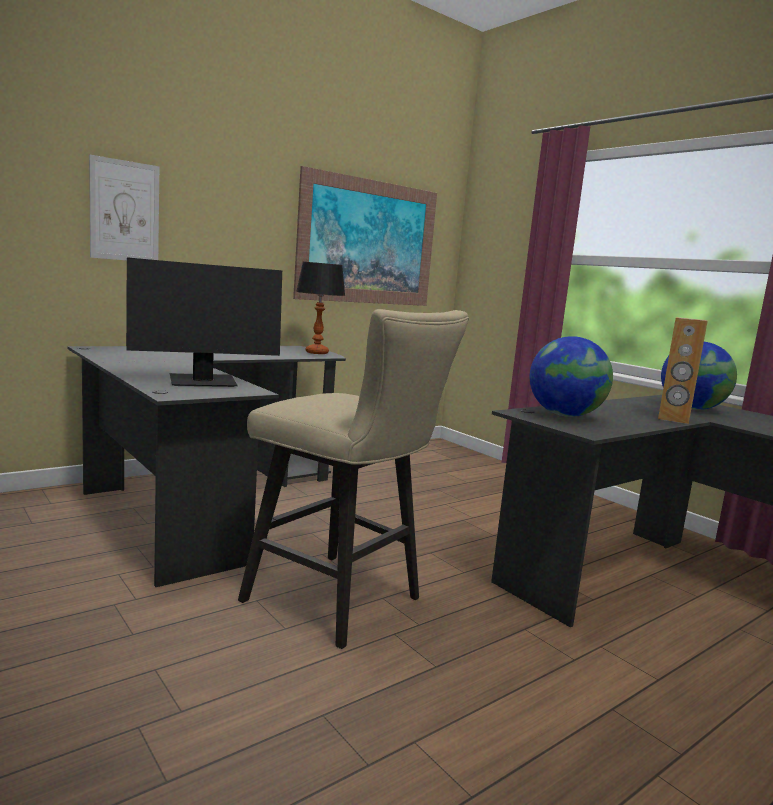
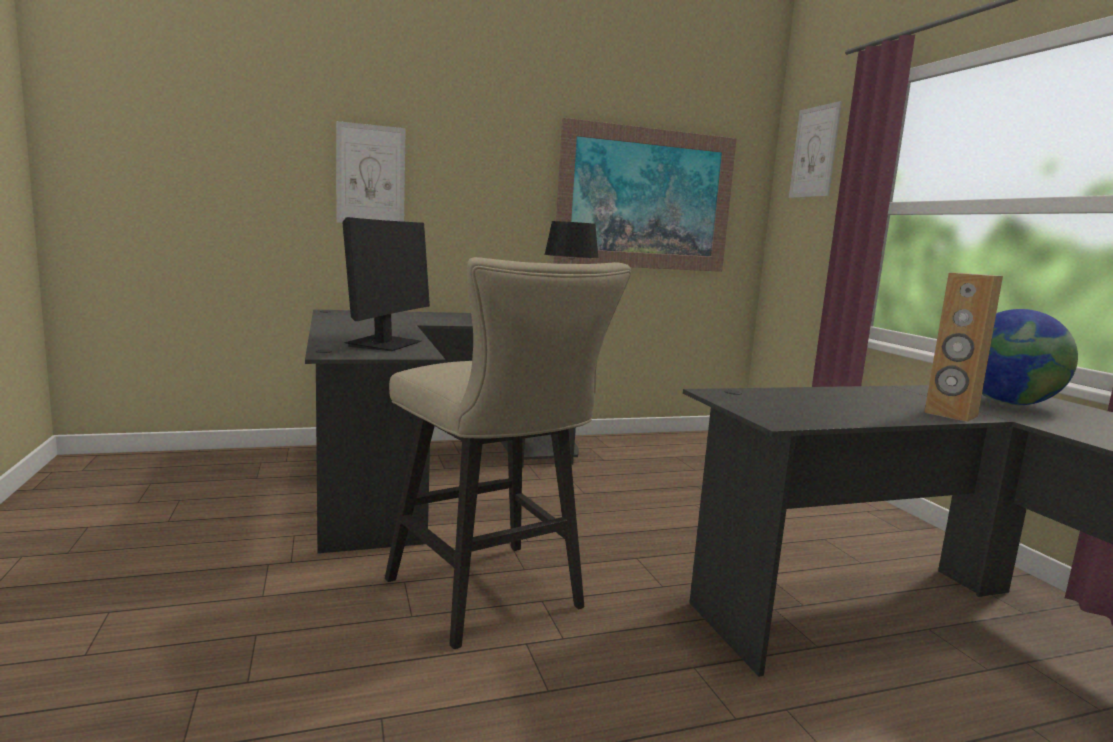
camera: 20 degrees right, 0 degrees up
monitor [126,257,282,387] -> monitor turned 75 degrees counterclockwise [342,217,430,351]
globe [530,336,613,417] -> none
none -> picture [789,101,842,198]

